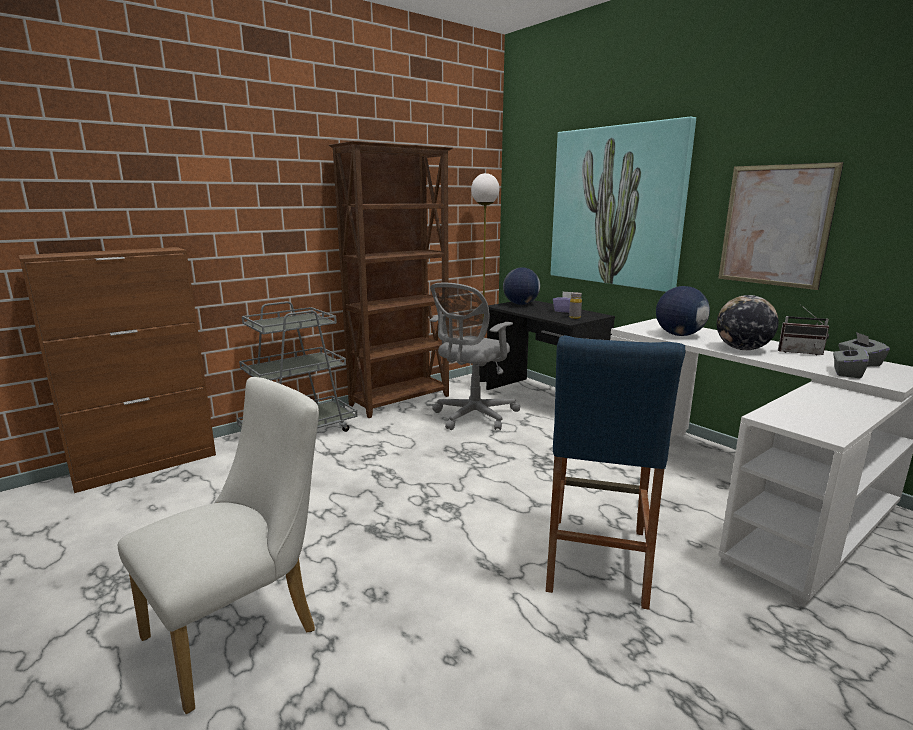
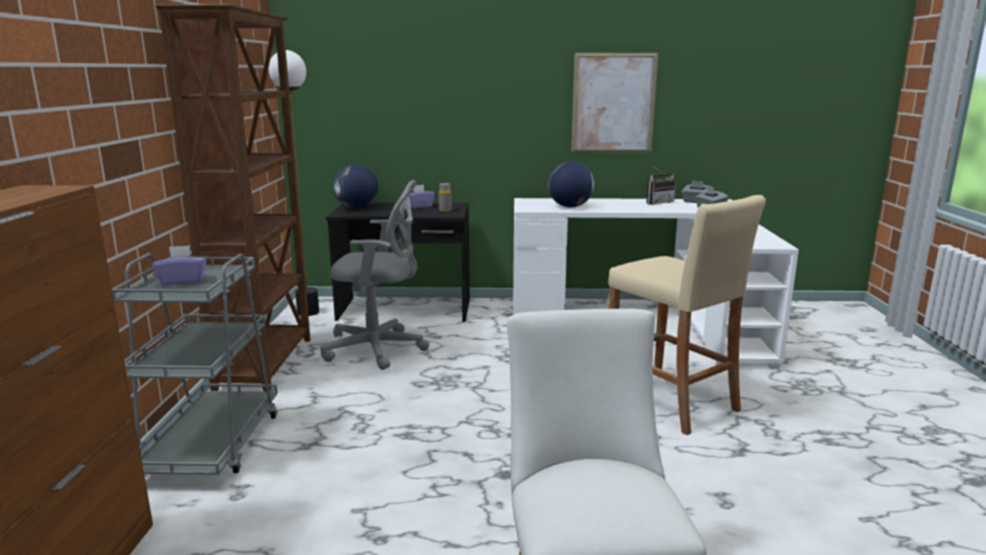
camera: 50 degrees left, 0 degrees up
grey office chair [430,283,520,430] -> grey office chair turned 75 degrees counterclockwise [320,180,430,370]
blue stool [546,335,685,610] -> beige stool [608,195,766,435]
picture [551,117,696,292] -> none
globe [717,295,779,350] -> none
none -> purple tissue box [152,245,207,285]

